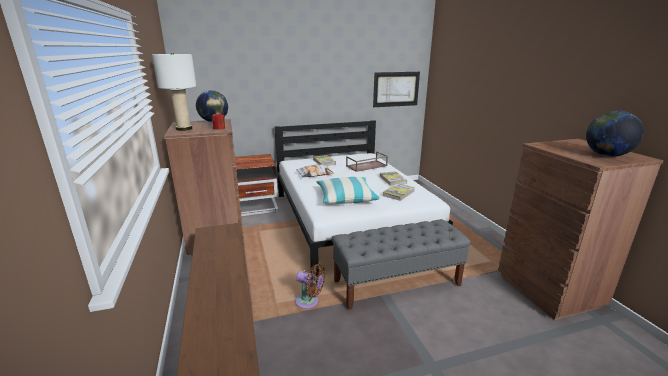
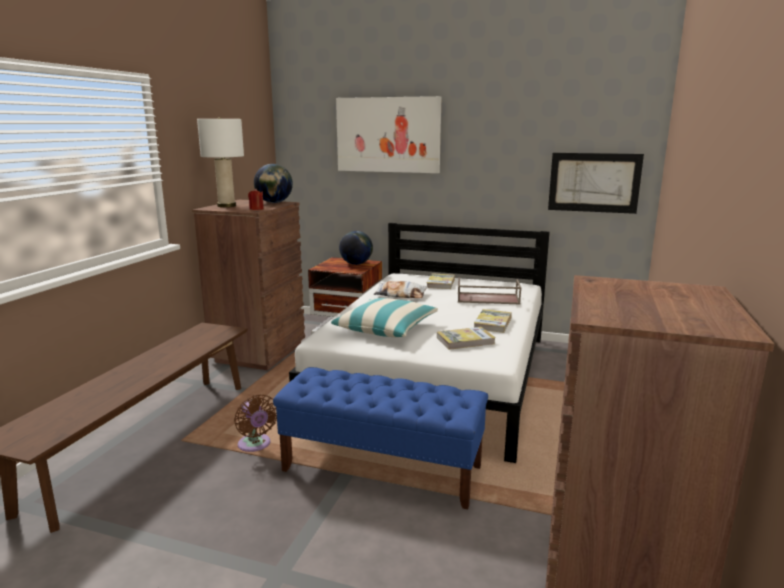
camera: 35 degrees right, 5 degrees down
grey bench [332,219,471,310] -> blue bench [273,367,488,509]
globe [586,111,644,157] -> globe moved to [339,231,373,265]
none -> picture [336,96,442,173]

